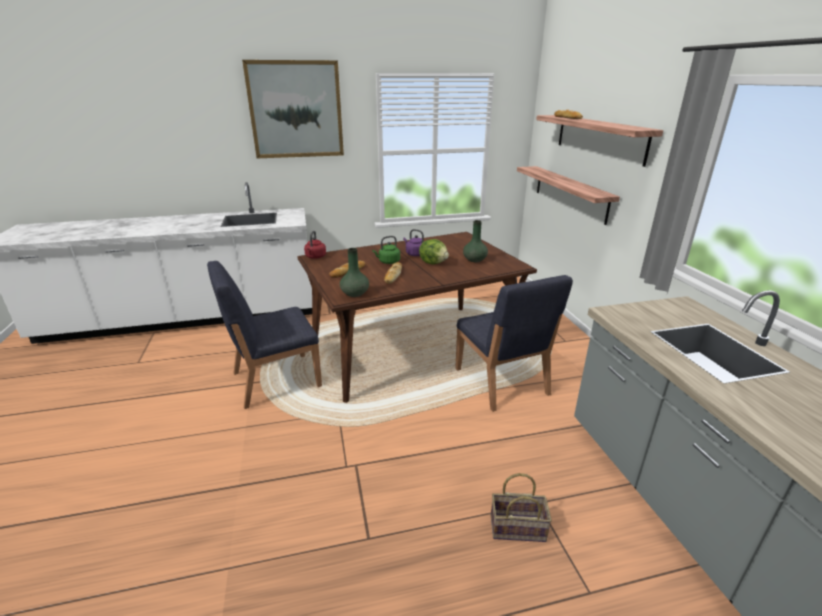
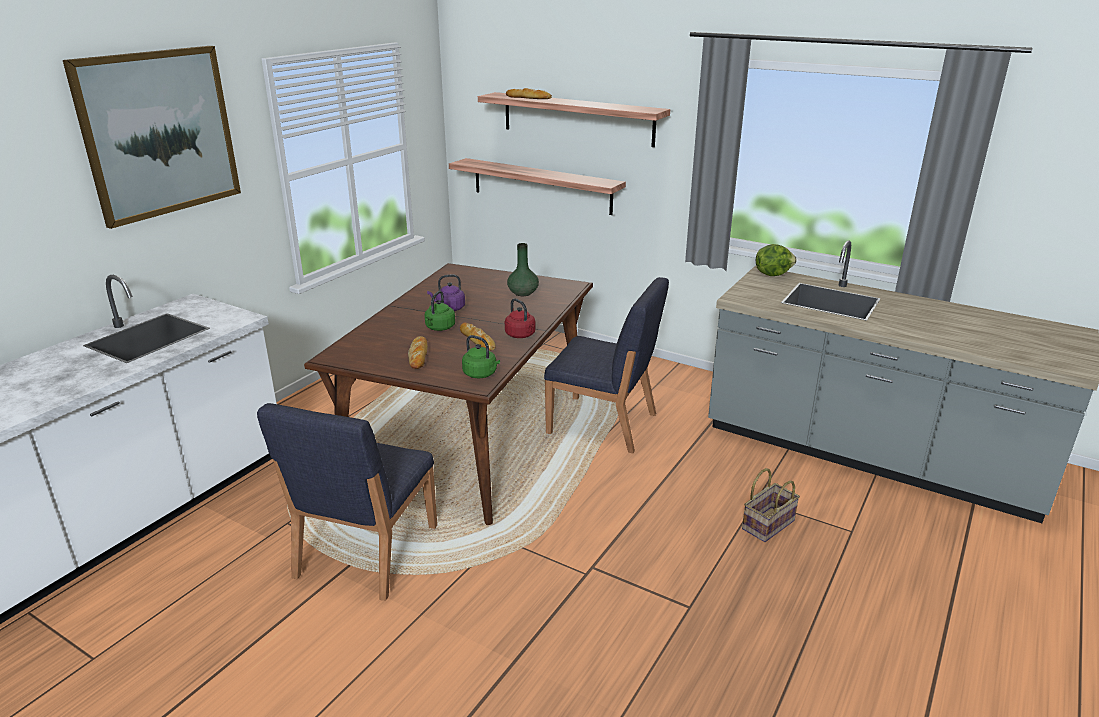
camera: 45 degrees left, 0 degrees up
red kettle [304,231,326,259] -> red kettle moved to [505,298,536,338]
green vase [340,248,369,297] -> green kettle [462,335,500,378]
lettuce [419,239,449,264] -> lettuce moved to [756,244,797,276]

